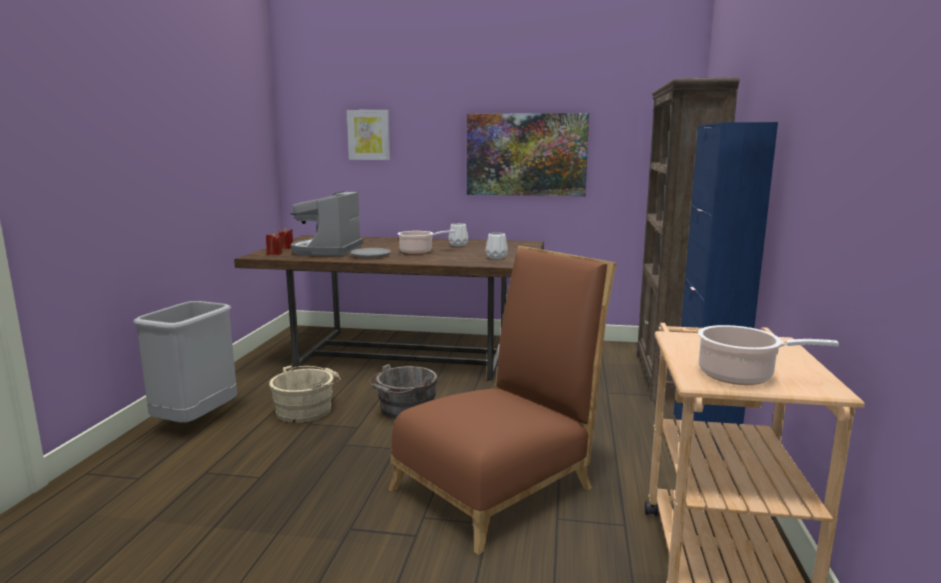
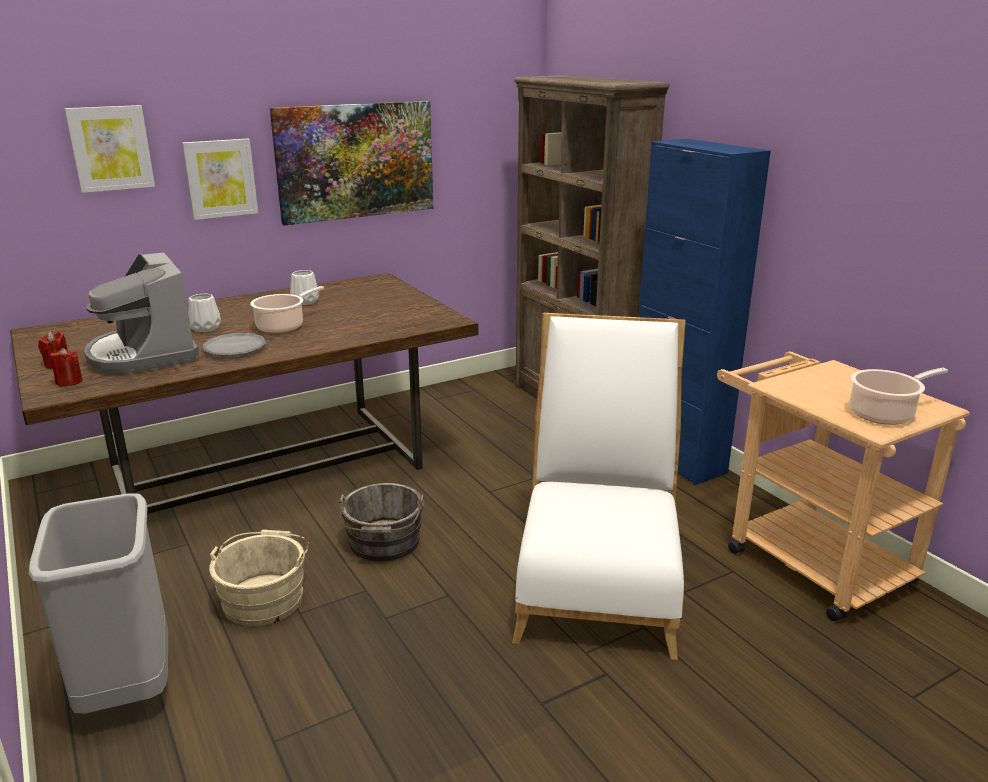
camera: 40 degrees left, 10 degrees up
brown chair [388,246,617,555] -> white chair [512,313,686,660]
white vase [486,233,508,259] -> white vase moved to [188,294,221,332]
none -> picture [182,139,258,220]

